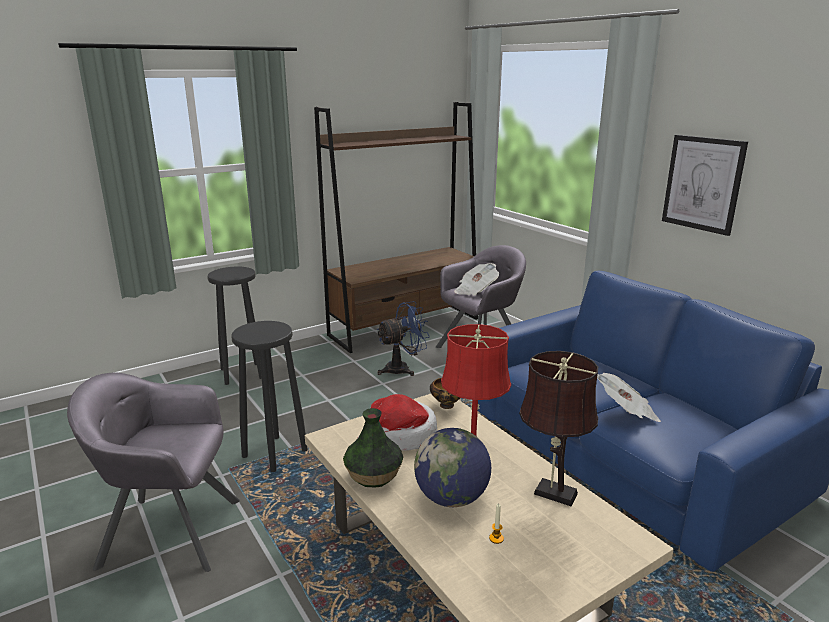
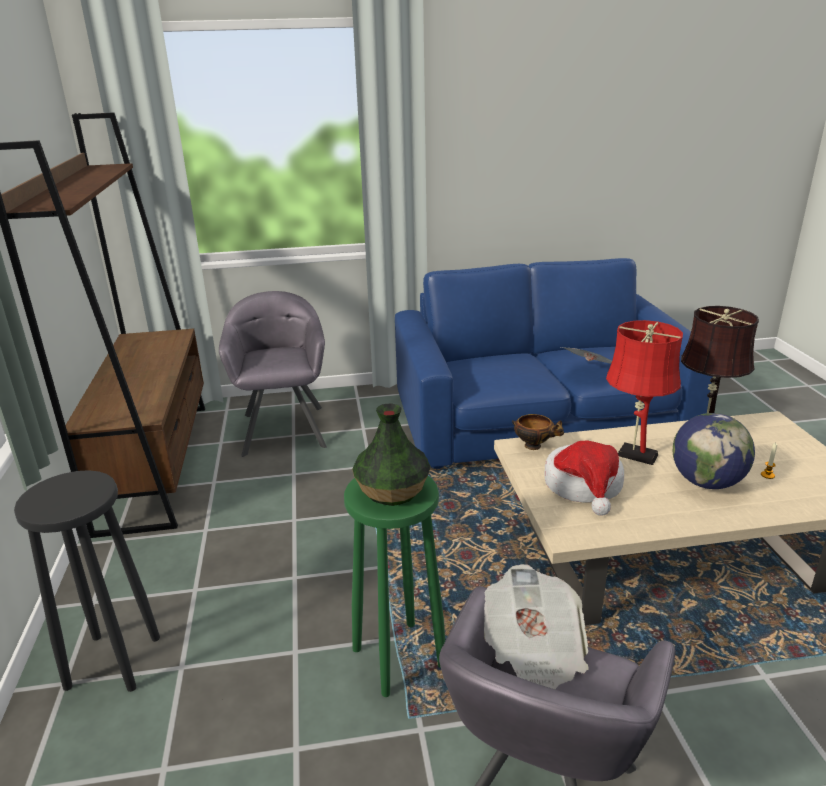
camera: 65 degrees left, 5 degrees up
black stool [232,321,308,472] -> green stool [344,476,445,697]
vase [343,408,403,488] -> vase moved to [352,403,431,506]
blue fan [377,301,430,376] -> none
newspaper [454,263,499,296] -> newspaper moved to [484,564,589,689]
picture [662,135,748,236] -> none

